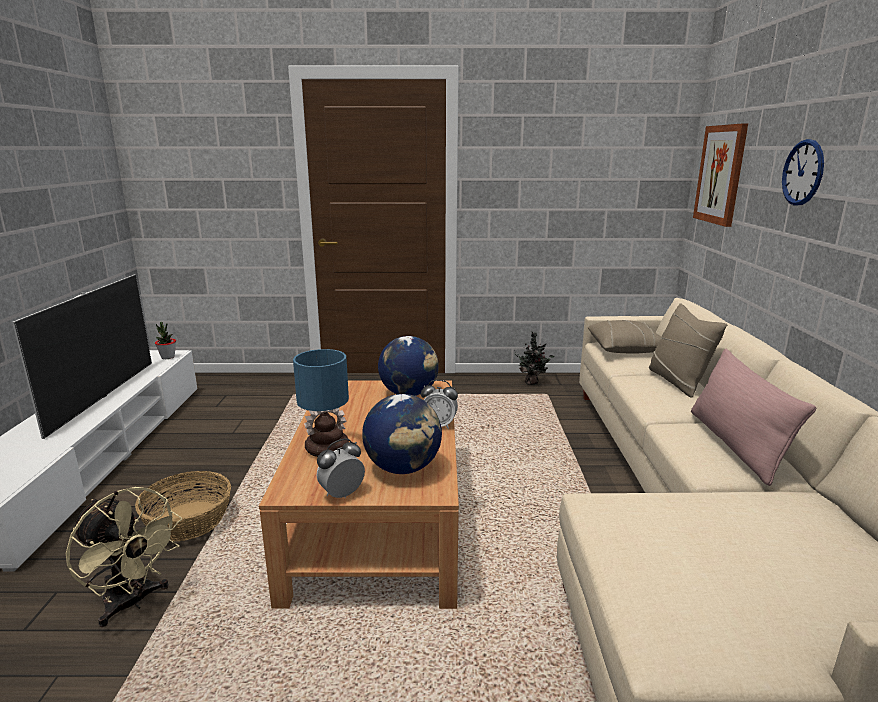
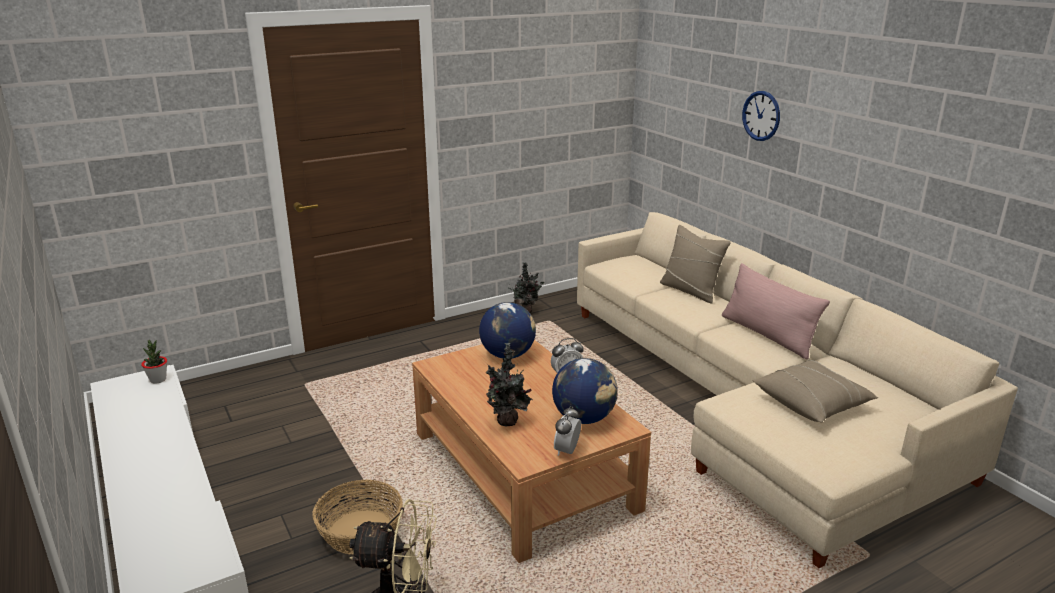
camera: 30 degrees left, 5 degrees up
television [12,275,152,439] -> none
table lamp [293,349,349,457] -> potted plant [486,343,533,426]
beige pillow [588,320,661,353] -> beige pillow moved to [753,360,878,423]
picture [693,123,748,227] -> none

